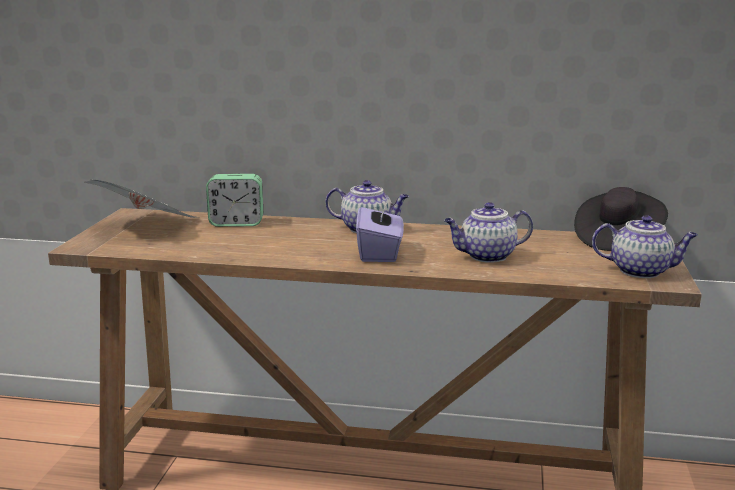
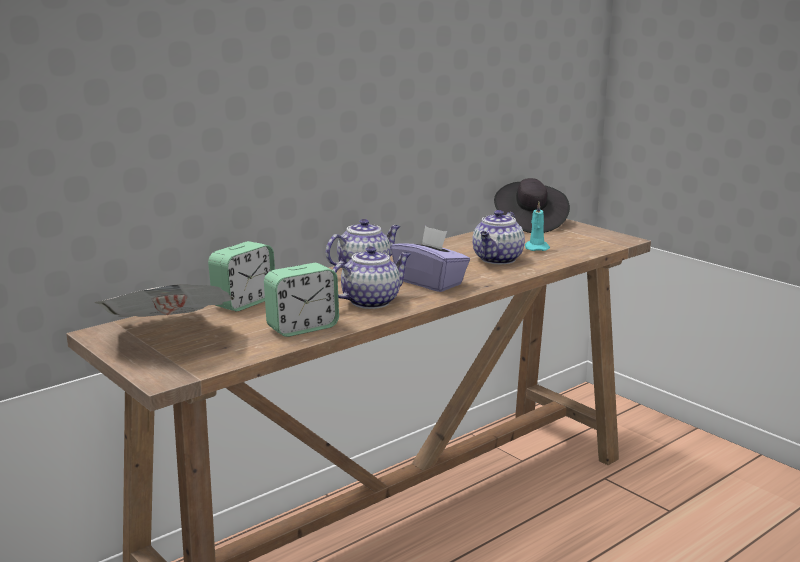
camera: 50 degrees left, 0 degrees up
teapot [592,215,698,278] -> teapot moved to [332,246,411,309]
none -> alarm clock [264,263,339,337]
none -> turquoise candle [525,202,550,251]

